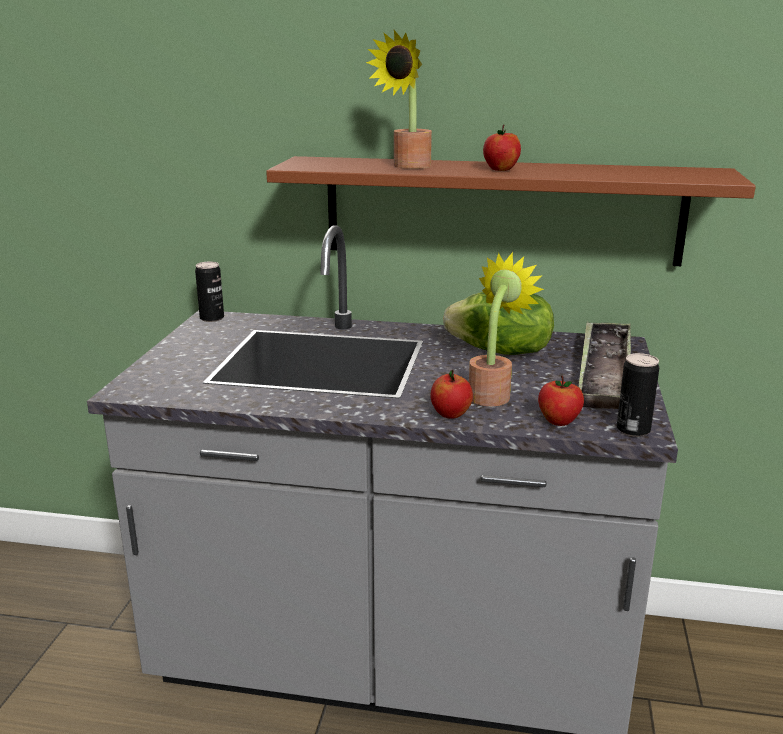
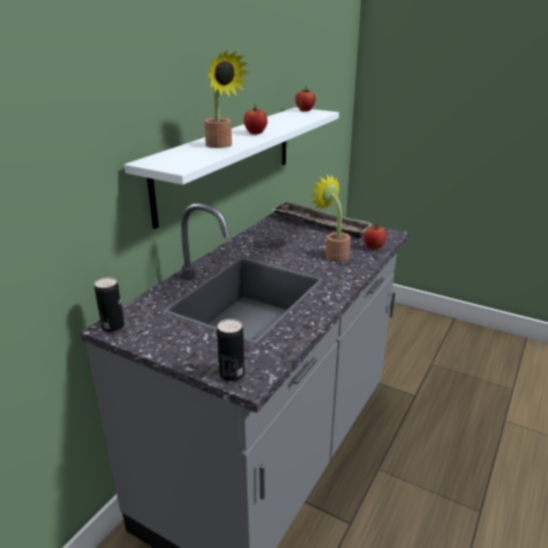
camera: 70 degrees left, 5 degrees up
brown shelf [266,156,756,266] -> white shelf [124,108,339,229]
apple [430,369,473,419] -> apple moved to [295,87,316,112]
lettuce [443,292,554,355] -> none
can [617,353,659,437] -> can moved to [217,319,245,381]

